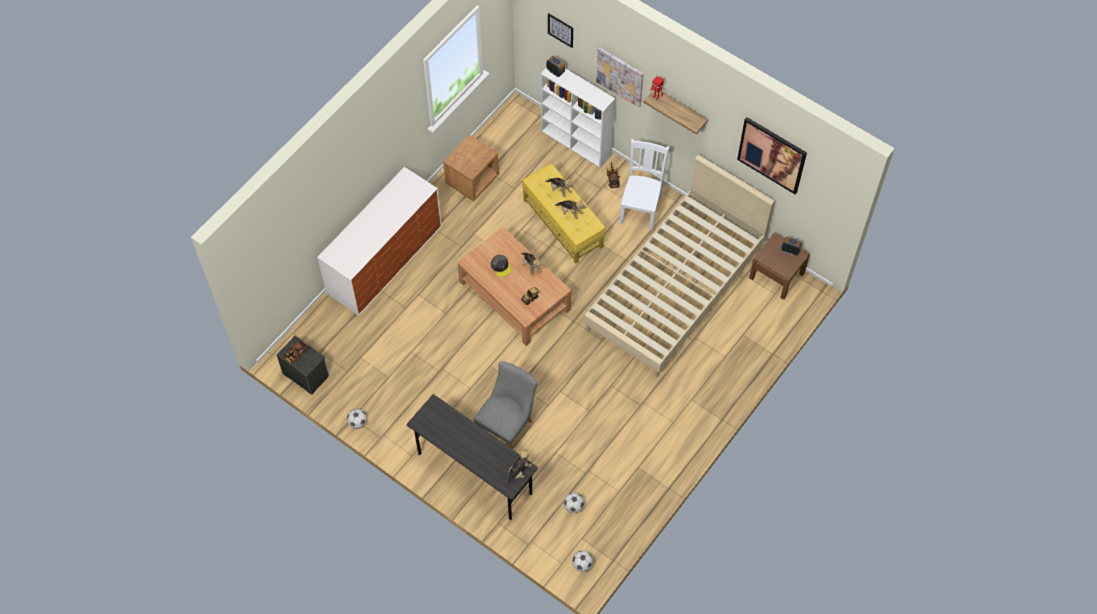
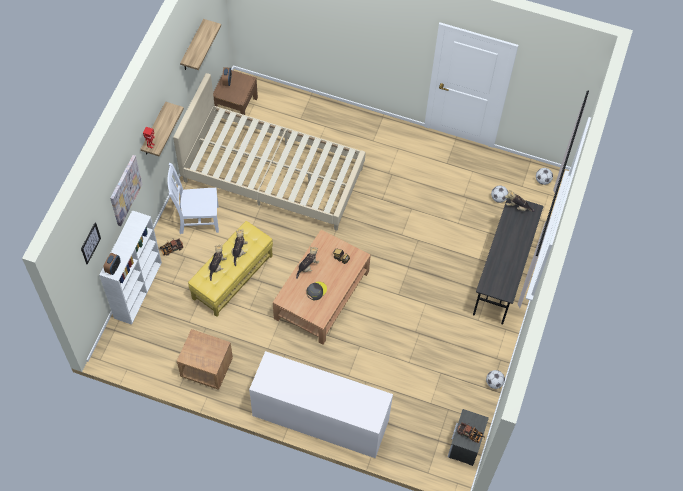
camera: 110 degrees left, 0 degrees up
grey chair [474,361,537,449] -> none
picture [737,117,807,194] -> shelf [180,19,221,70]

